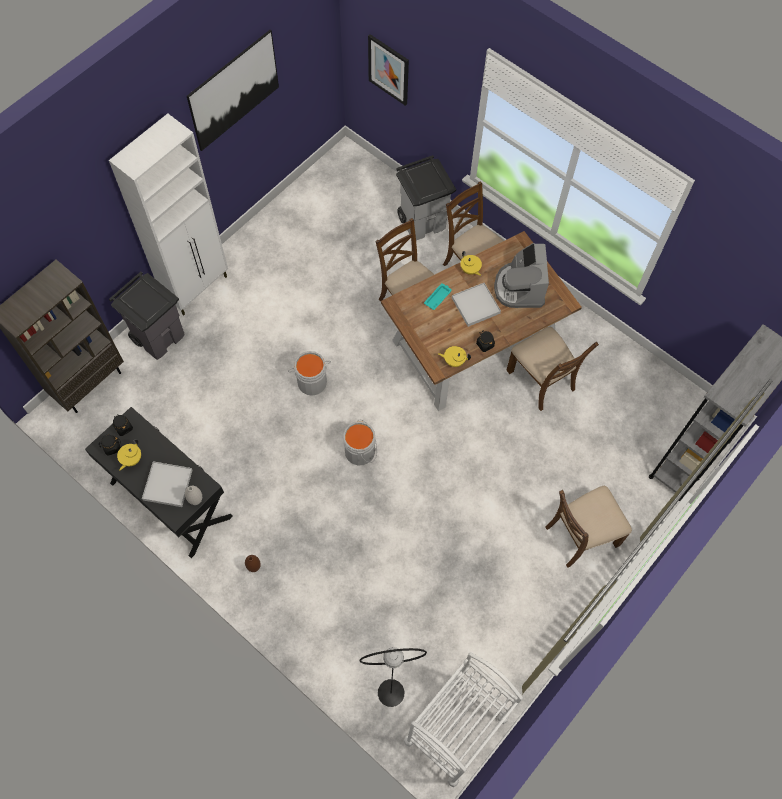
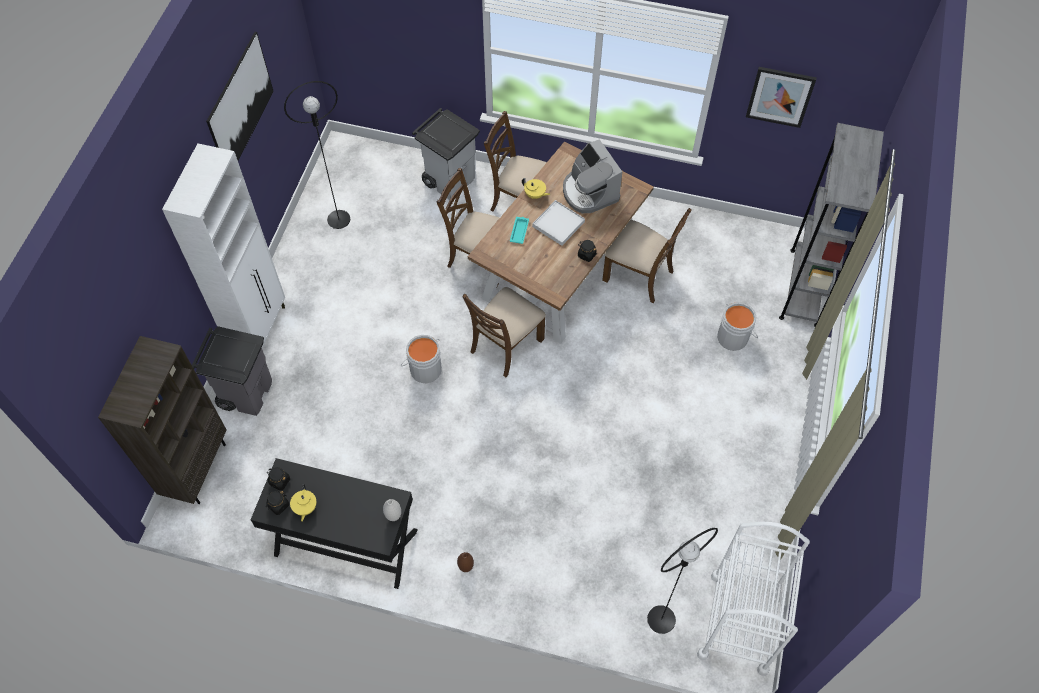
camera: 25 degrees left, 5 degrees down
white tray [142,461,193,507] -> none
grey bucket [343,420,377,466] -> grey bucket moved to [717,302,758,351]
picture [368,34,409,106] -> picture moved to [746,67,817,128]
yellow teapot [438,346,471,367] -> none
brown chair [546,486,632,568] -> brown chair moved to [462,287,546,377]
none -> black floor lamp [284,81,351,229]

